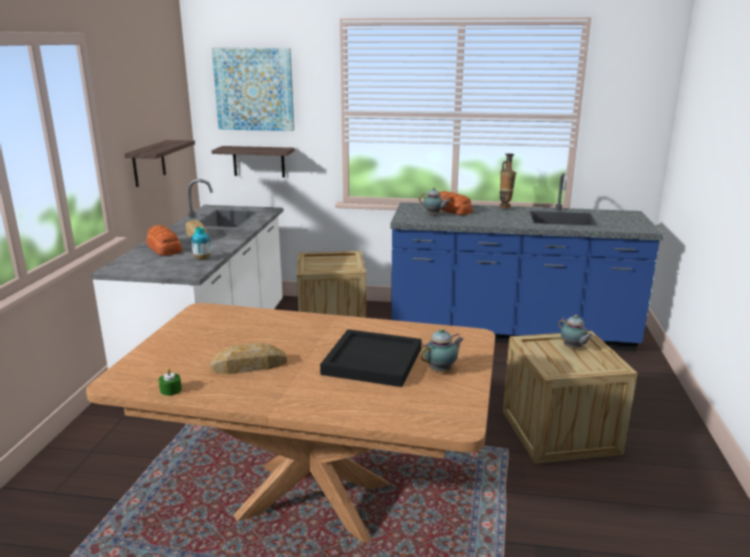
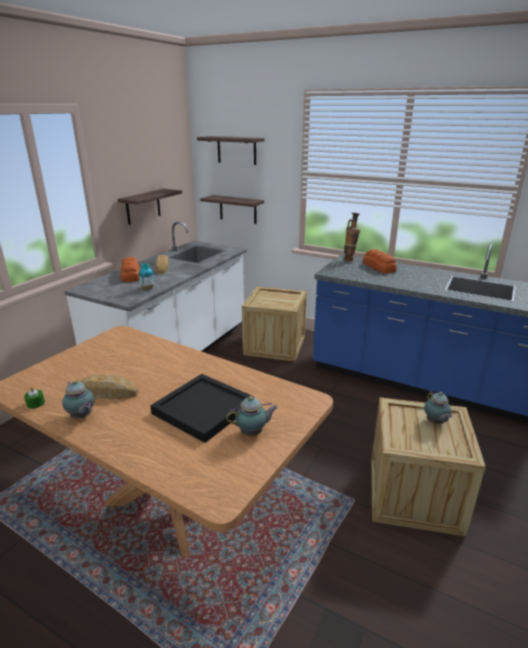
camera: 20 degrees right, 5 degrees up
picture [212,48,294,131] -> shelf [197,136,265,165]
teapot [419,188,450,216] -> teapot moved to [62,380,95,418]
vase [499,153,516,208] -> vase moved to [343,213,360,261]

